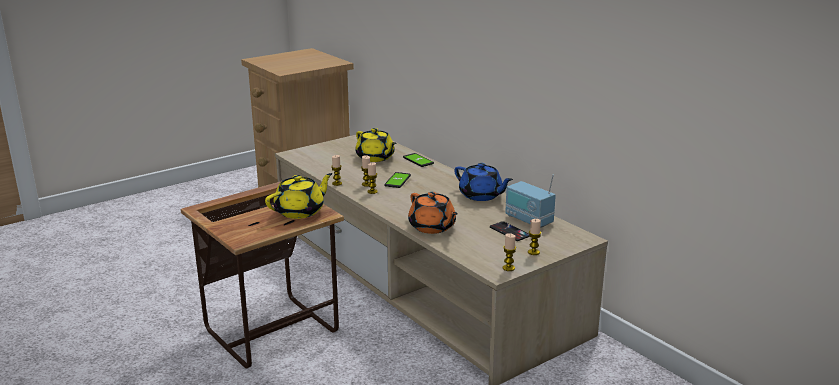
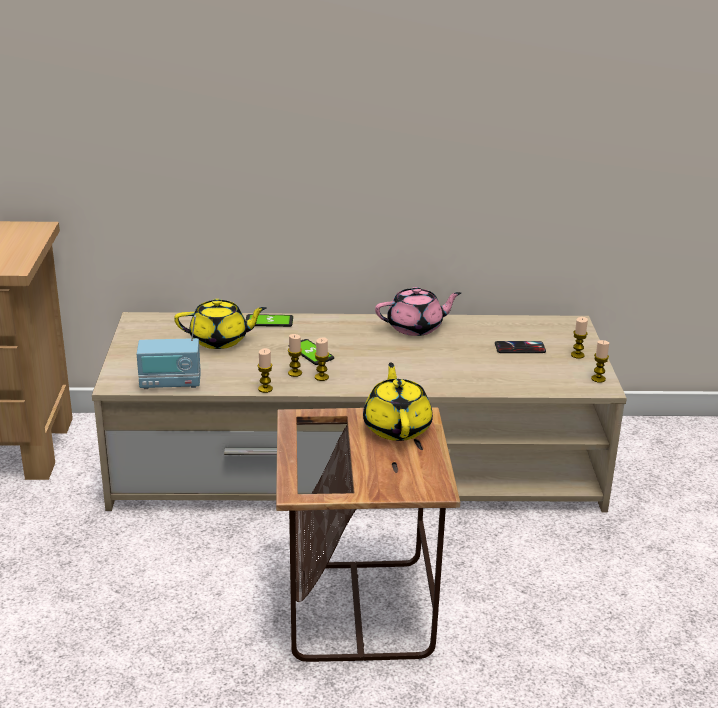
camera: 55 degrees left, 5 degrees up
orange teapot [408,192,458,234] -> none
blue teapot [454,163,513,201] -> pink teapot [375,287,461,336]
radio [505,175,556,228] -> radio moved to [137,316,201,389]

